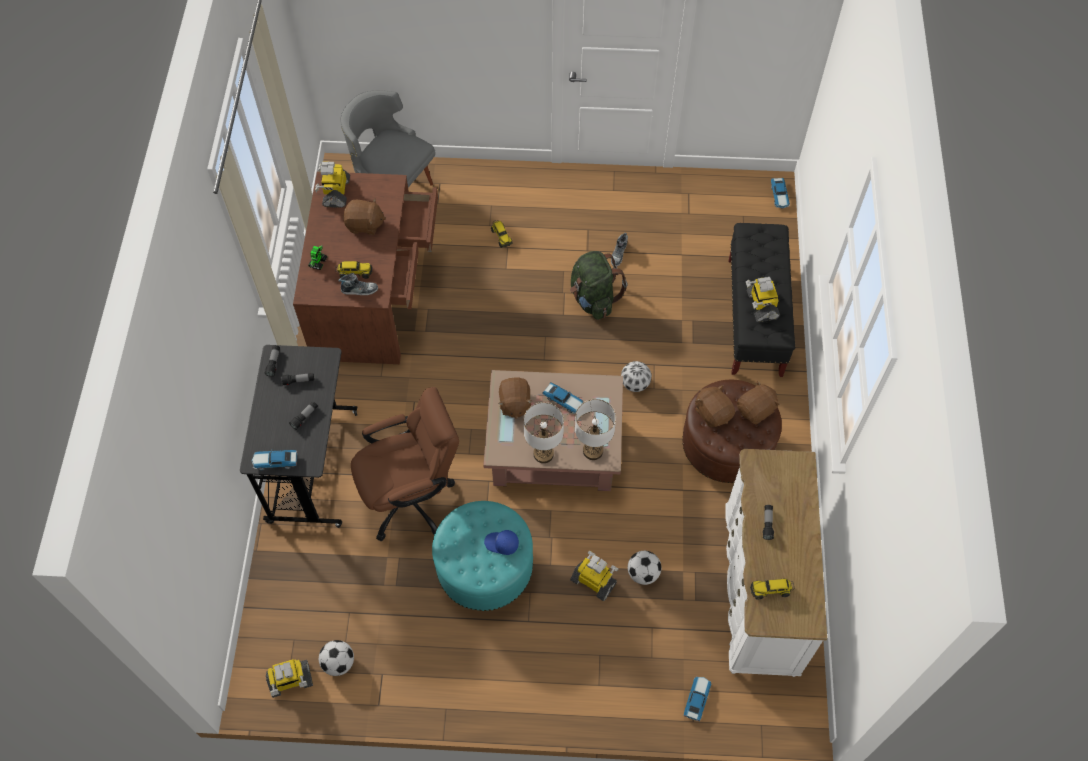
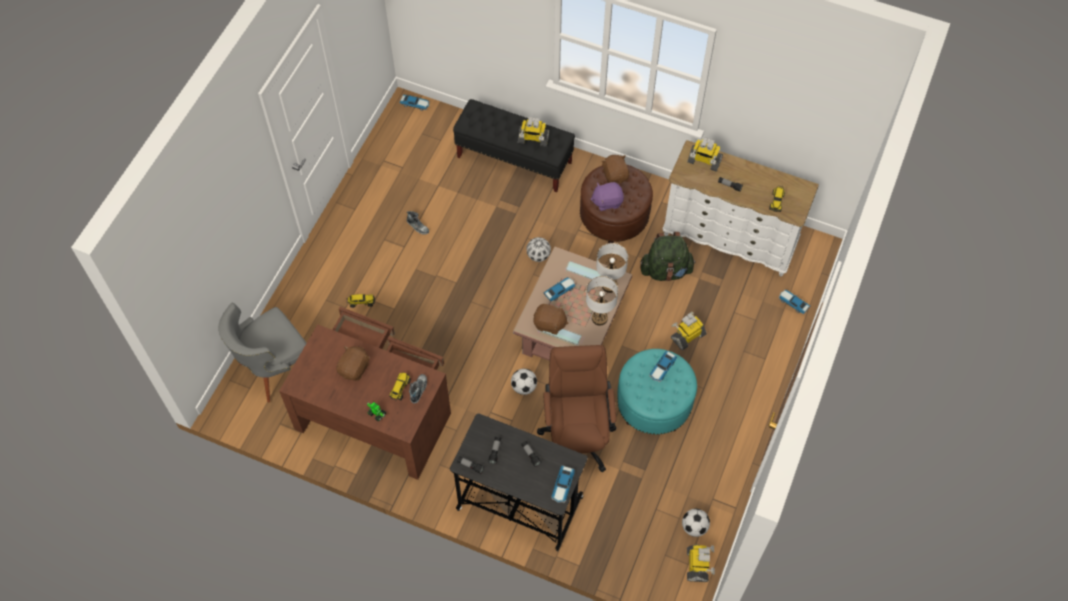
camera: 70 degrees left, 0 degrees up
toy robot [315,162,350,208] -> toy robot moved to [687,137,723,172]
blue cap [484,530,519,555] -> toy car [650,351,677,382]
green backpack [570,251,627,320] -> green backpack moved to [640,232,696,281]
football [628,551,661,585] -> football moved to [511,369,537,395]
brown plush toy [695,385,735,427] -> purple plush toy [590,182,624,211]

